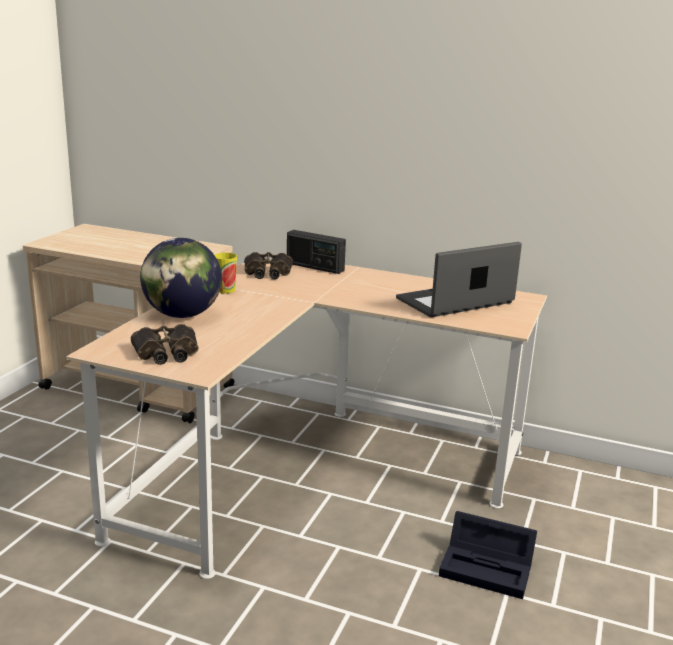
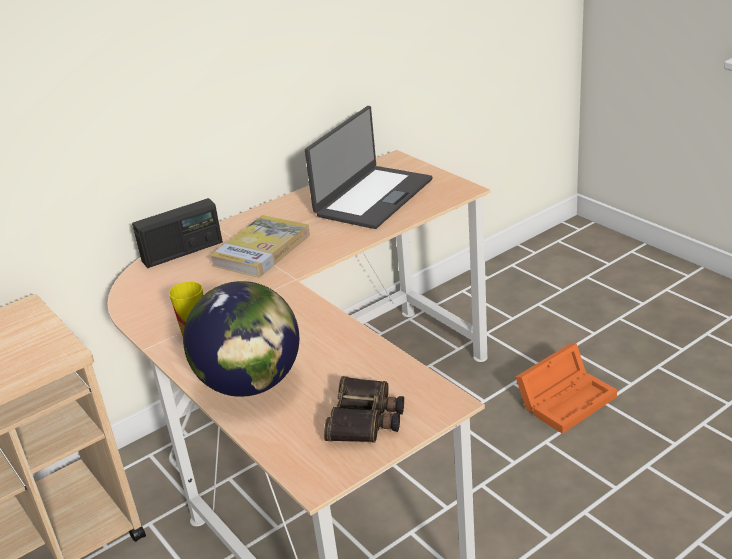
camera: 55 degrees left, 10 degrees up
binoculars [244,252,293,279] -> none
laptop [396,242,522,317] -> laptop turned 150 degrees counterclockwise [305,106,433,229]
black storage box [439,511,537,599] -> orange storage box [515,343,617,434]
none -> book [210,215,310,278]

